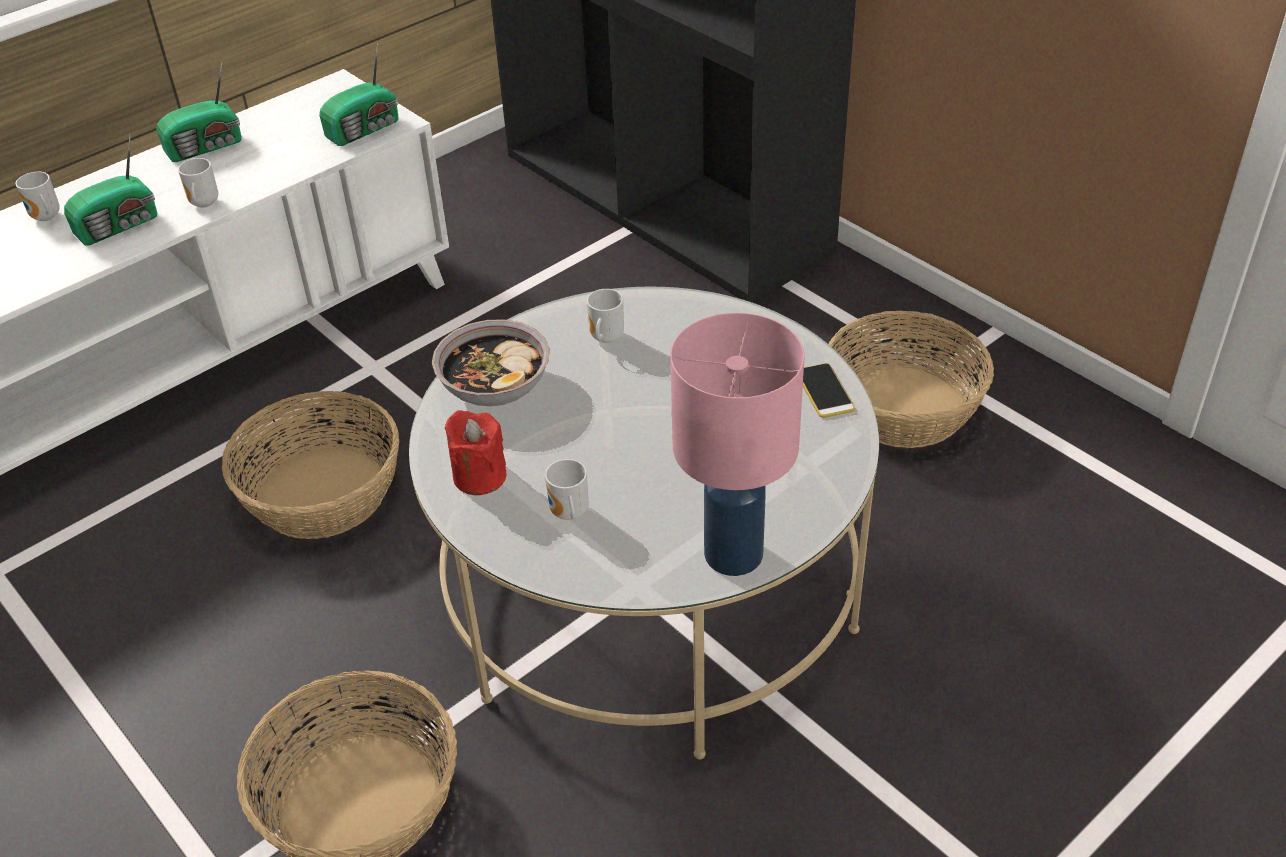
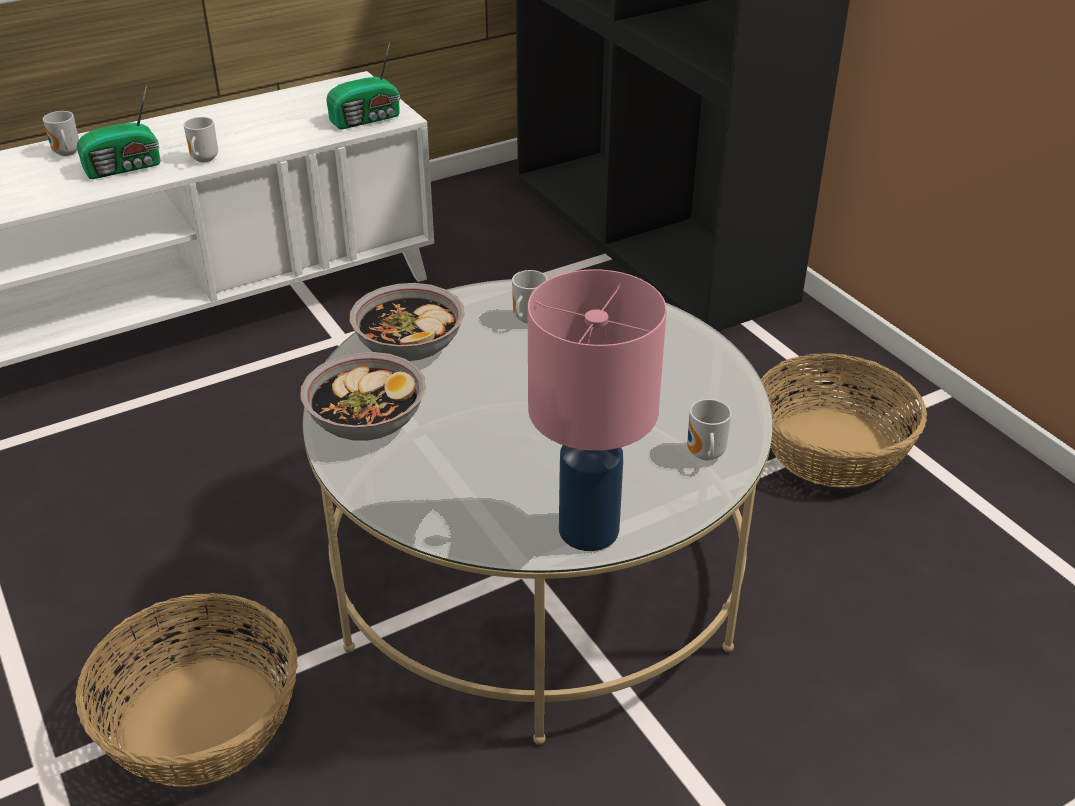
camera: 10 degrees right, 5 degrees down
radio [156,62,242,162] -> none
basket [222,391,399,539] -> none
red candle [444,410,506,495] -> bowl [300,352,426,441]
mug [545,459,589,520] -> mug moved to [687,399,731,460]
phone [803,363,855,418] -> none

